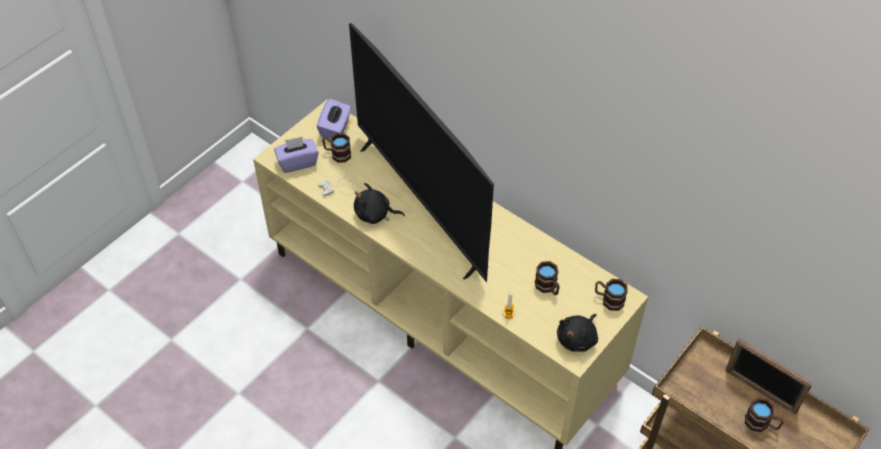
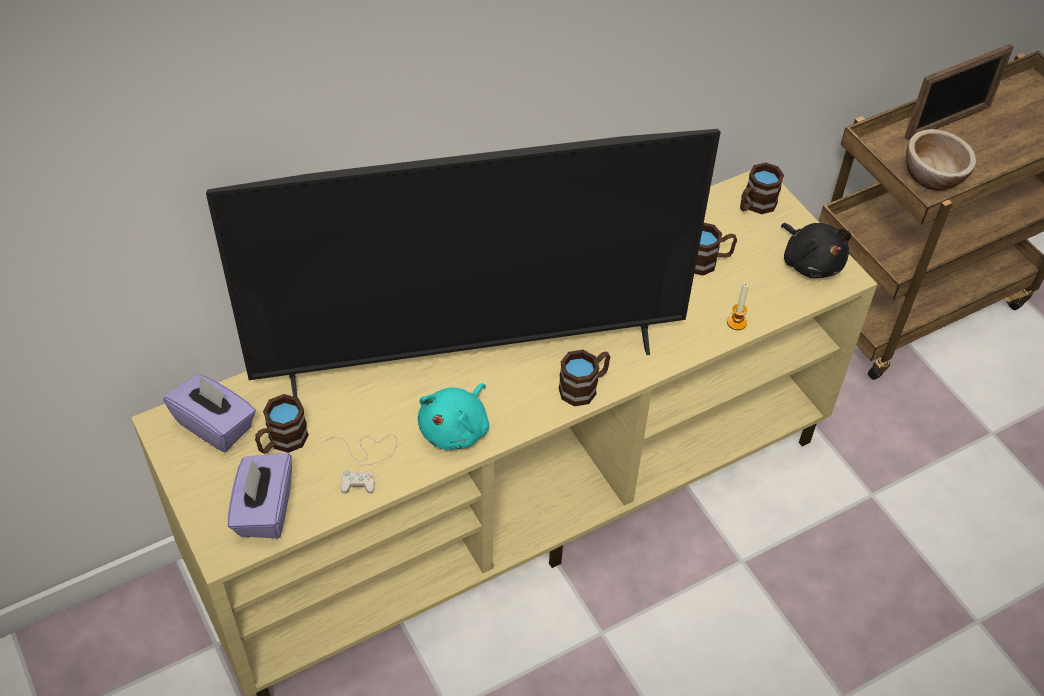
camera: 70 degrees left, 0 degrees up
black plush toy [354,183,405,224] -> turquoise plush toy [418,383,489,450]
brown mug [745,398,783,432] -> brown mug moved to [559,350,610,406]
none -> bowl [906,129,976,191]

